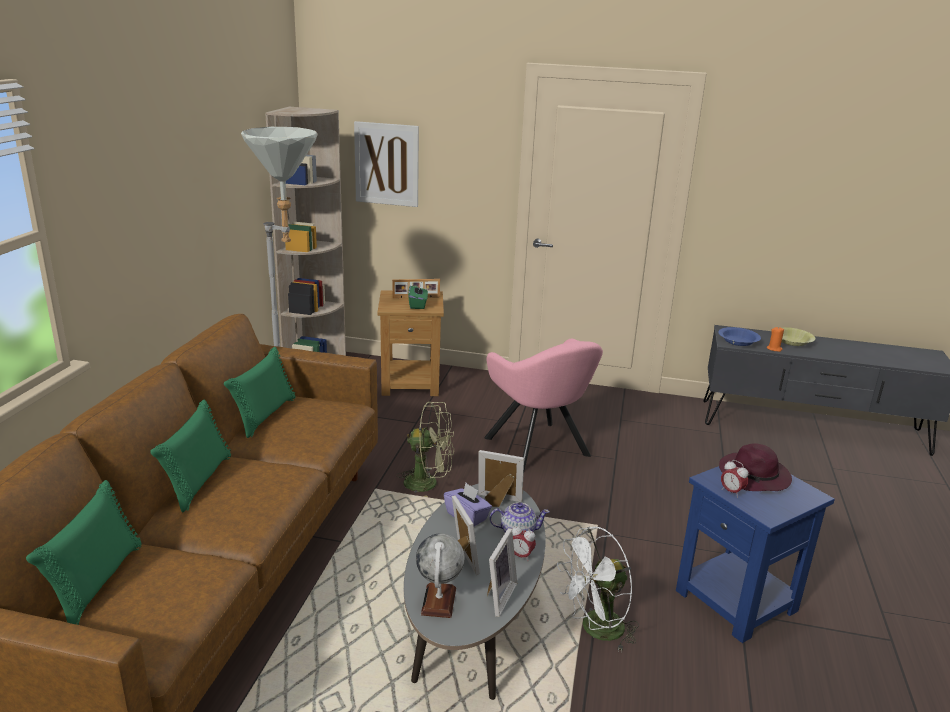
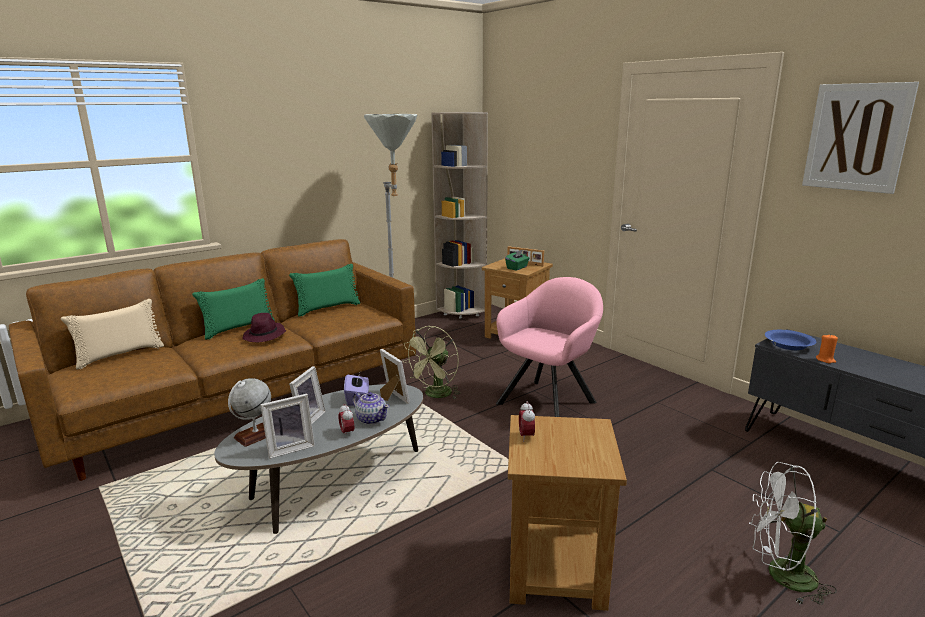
camera: 40 degrees right, 5 degrees down
green pillow [26,480,142,625] -> beige pillow [61,299,164,370]
picture [354,121,419,207] -> picture moved to [802,82,919,194]
green fan [396,402,454,497] -> green fan turned 75 degrees clockwise [402,326,461,399]
pink armchair [484,339,603,471] -> pink armchair turned 150 degrees counterclockwise [496,277,603,417]
white fan [557,526,639,653] -> white fan moved to [749,462,837,605]
blue side table [676,466,835,643] -> brown side table [508,415,627,611]
purple hat [719,443,792,491] -> purple hat moved to [242,313,287,342]
yellow bowl [781,327,815,346] -> none

